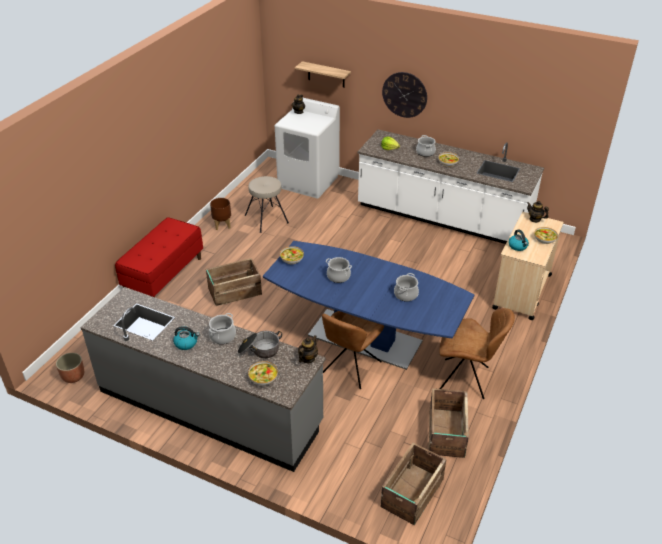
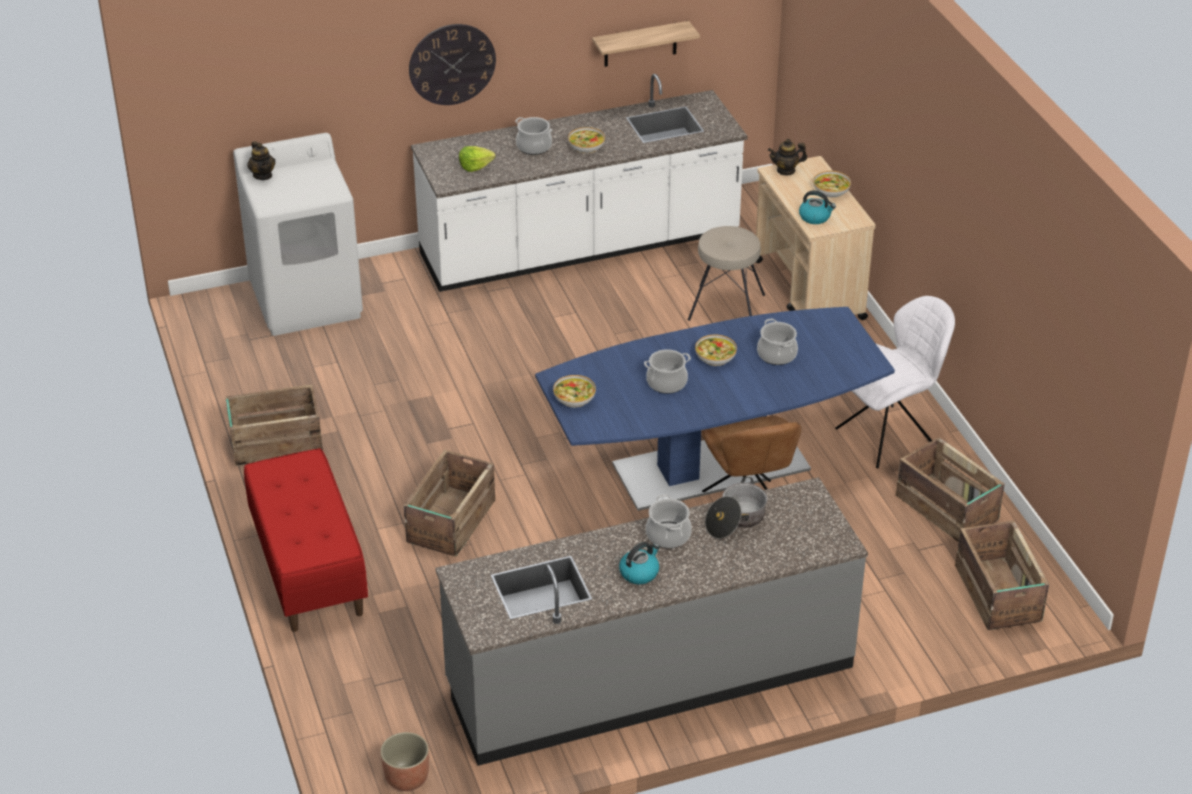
camera: 45 degrees left, 0 degrees up
brown planter [210,198,231,230] -> crate [225,384,323,466]
beige stool [245,176,289,233] -> beige stool moved to [688,226,765,321]
bowl [248,361,278,385] -> bowl moved to [695,335,737,366]
shelf [295,61,351,88] -> shelf moved to [592,21,700,67]
teapot [298,335,318,363] -> none
brown chair [439,308,515,399] -> white chair [835,296,955,468]

